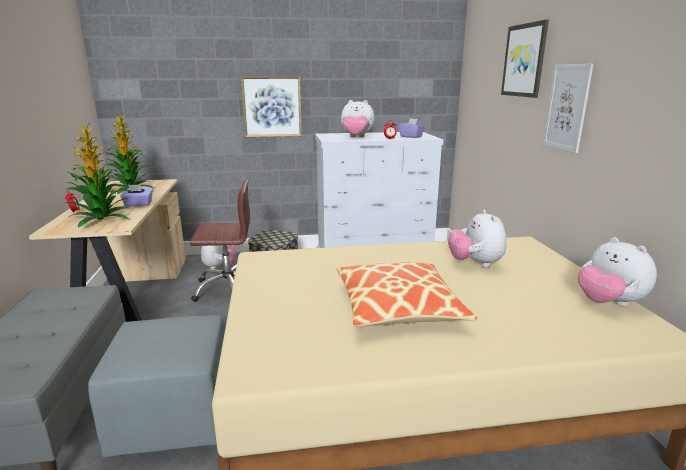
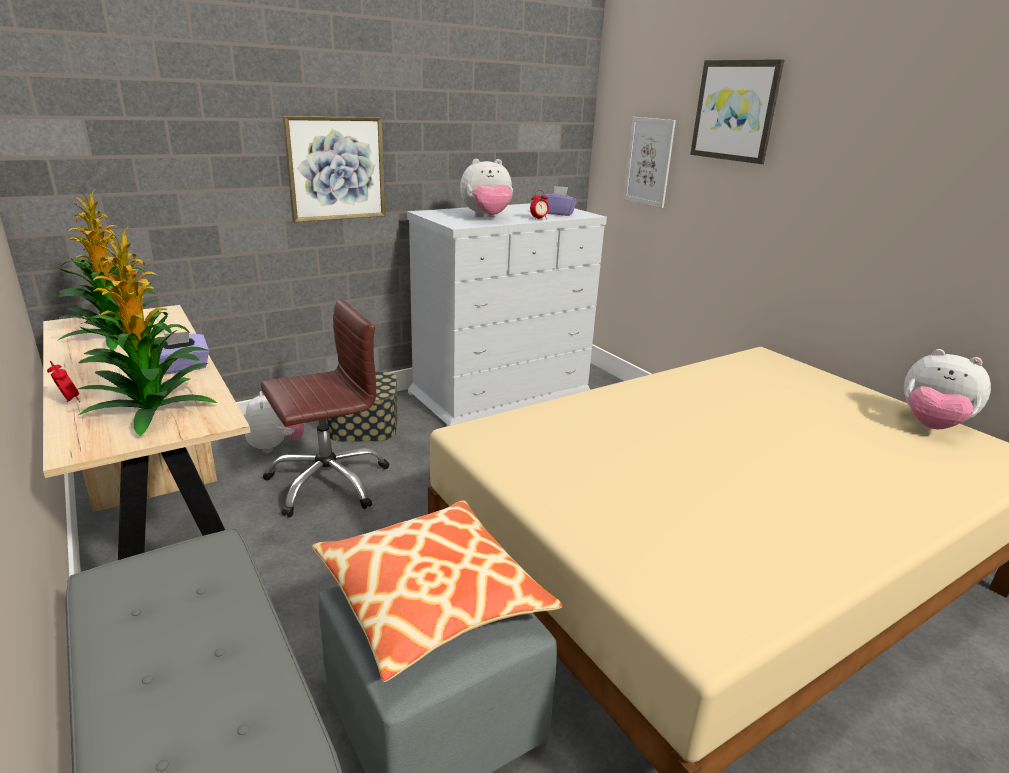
camera: 25 degrees left, 5 degrees up
pillow [336,262,477,327] -> pillow moved to [312,500,563,682]
plush toy [448,209,507,267] -> none
picture [543,64,594,153] -> picture moved to [623,117,676,208]

